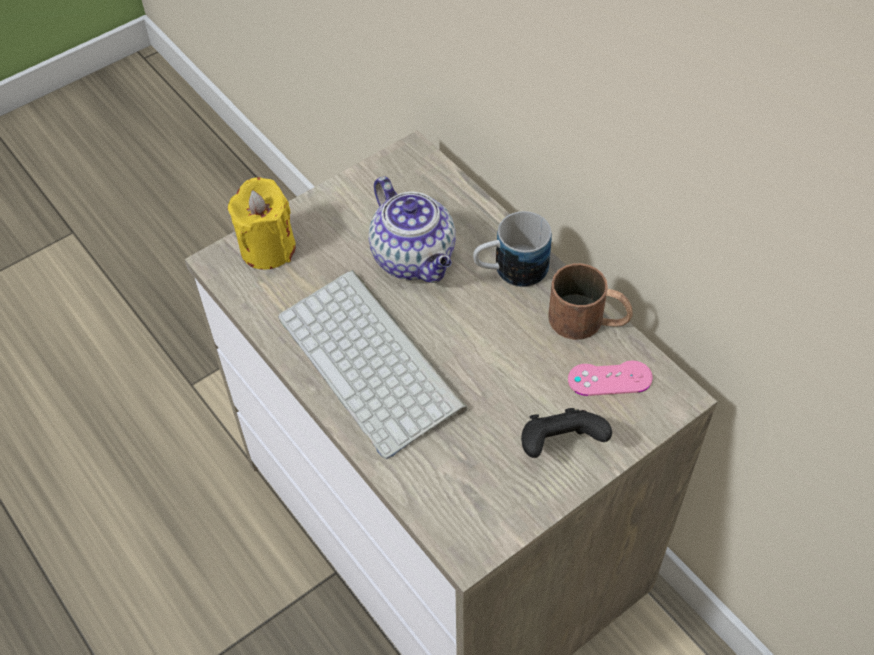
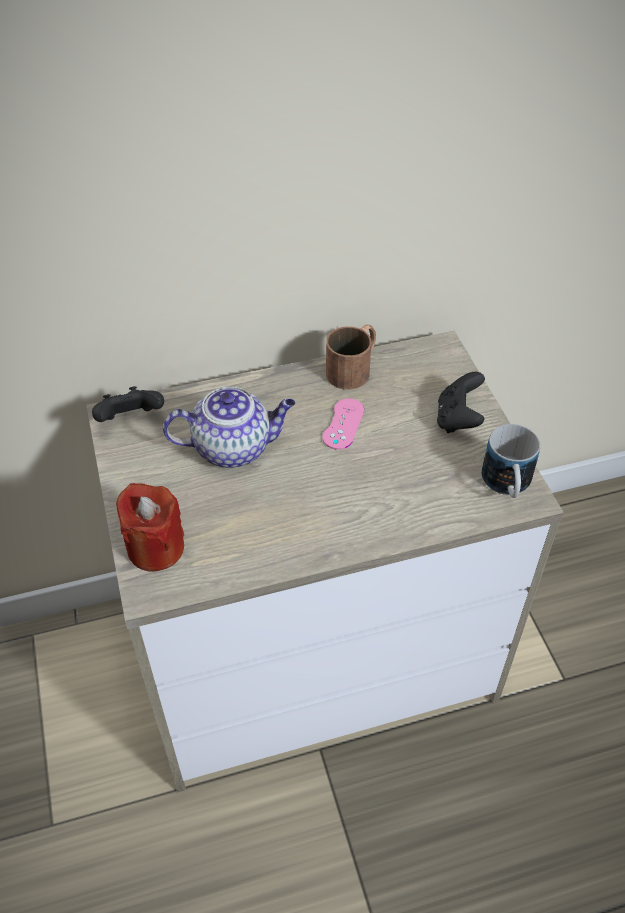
camera: 70 degrees left, 5 degrees down
yellow candle [228,177,296,269] -> red candle [116,483,184,572]
keyboard [278,270,467,459] -> none
mug [473,211,552,287] -> mug moved to [482,424,540,498]
pink game controller [568,361,653,396] -> pink game controller moved to [322,398,364,450]
none -> black game controller [92,386,164,422]

